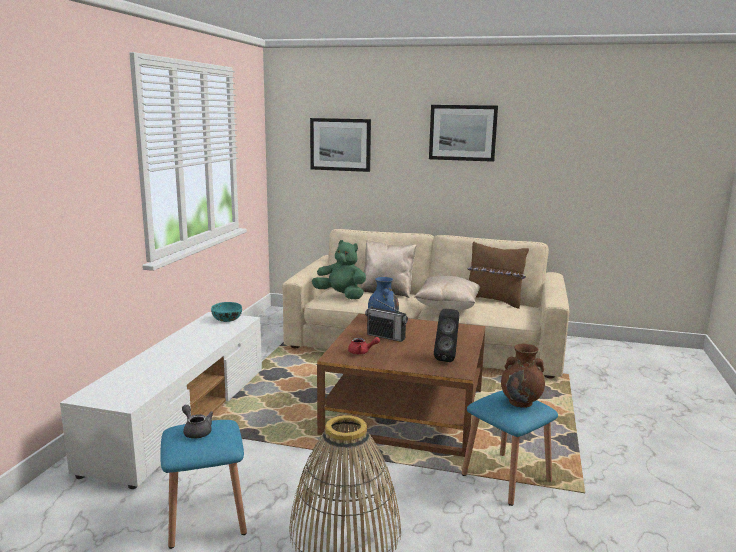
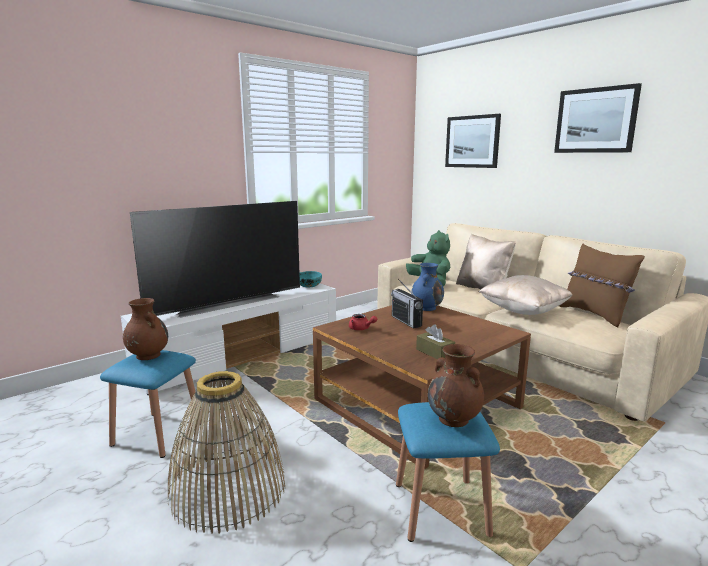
camera: 35 degrees right, 0 degrees up
grey teapot [182,405,214,439] -> brown vase [123,298,168,360]
black speaker [434,309,459,362] -> brown tissue box [416,325,455,359]
none -> television [130,201,300,318]

